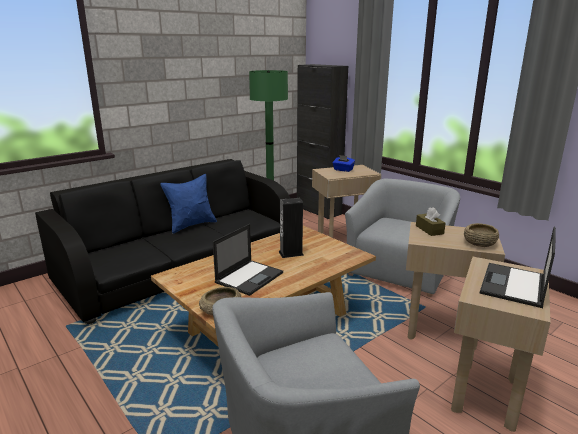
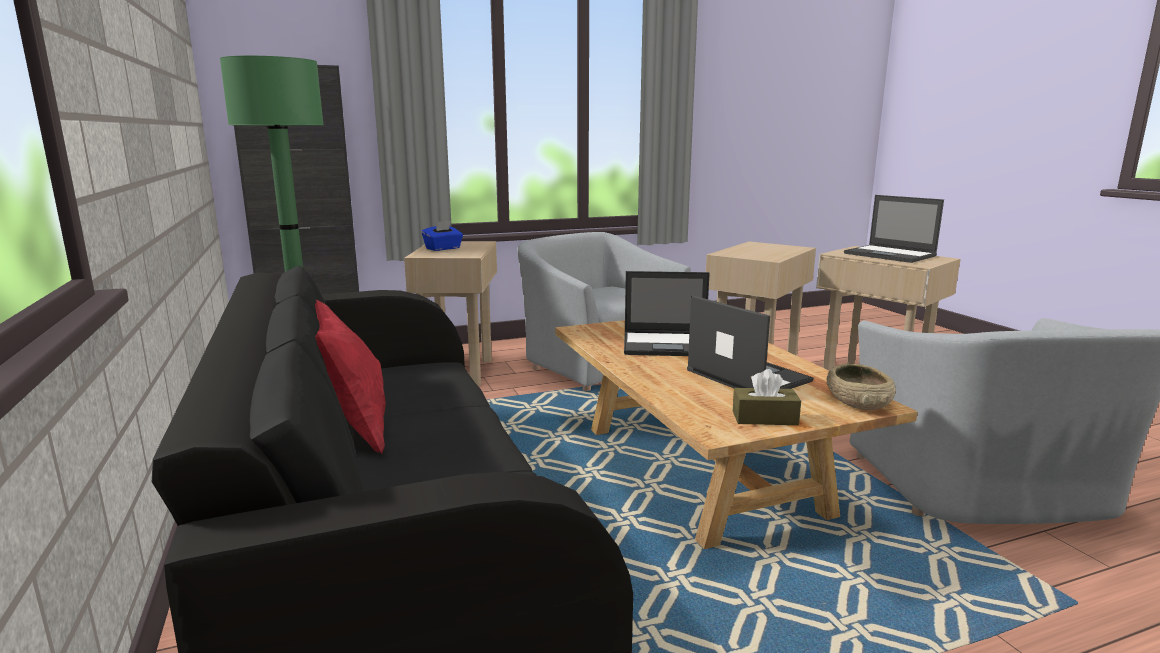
camera: 70 degrees left, 5 degrees down
blue pillow [160,174,217,234] -> red pillow [315,300,386,453]
speaker [279,198,304,258] -> laptop [624,271,710,356]
brown tissue box [416,207,446,236] -> brown tissue box moved to [733,369,801,425]
beige bowl [464,223,499,247] -> none

